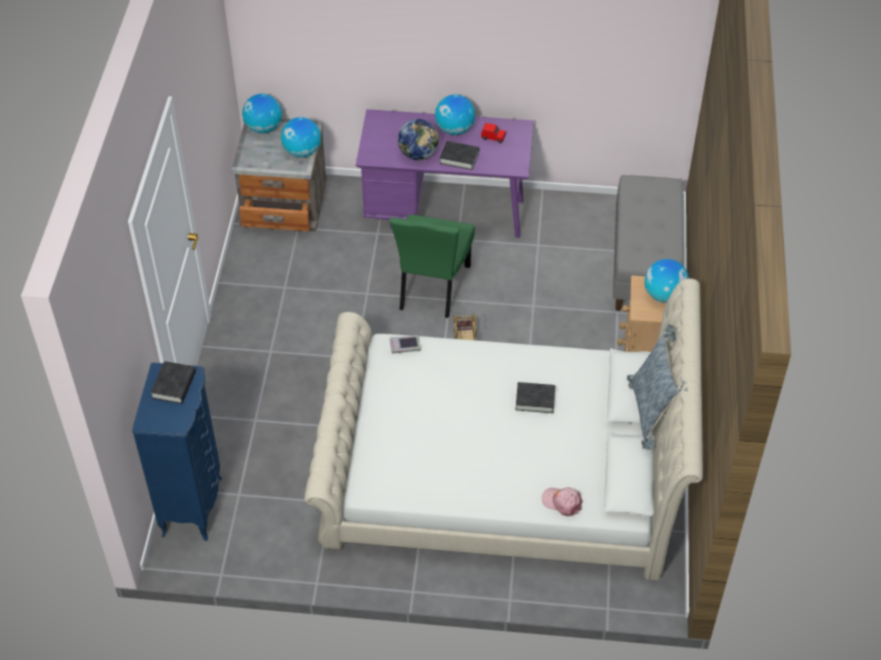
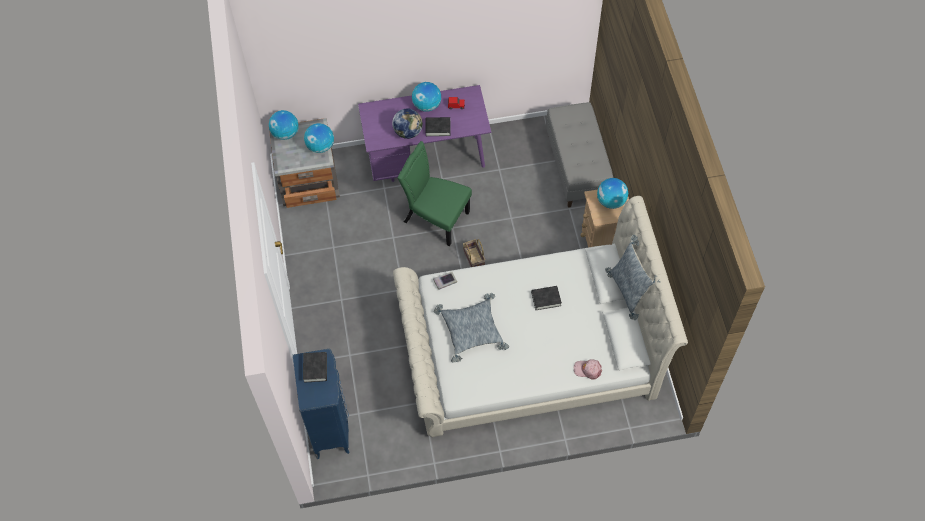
camera: 15 degrees left, 10 degrees up
green chair [390,214,475,318] -> green chair turned 120 degrees clockwise [397,141,472,246]
none -> pillow [434,293,509,363]

